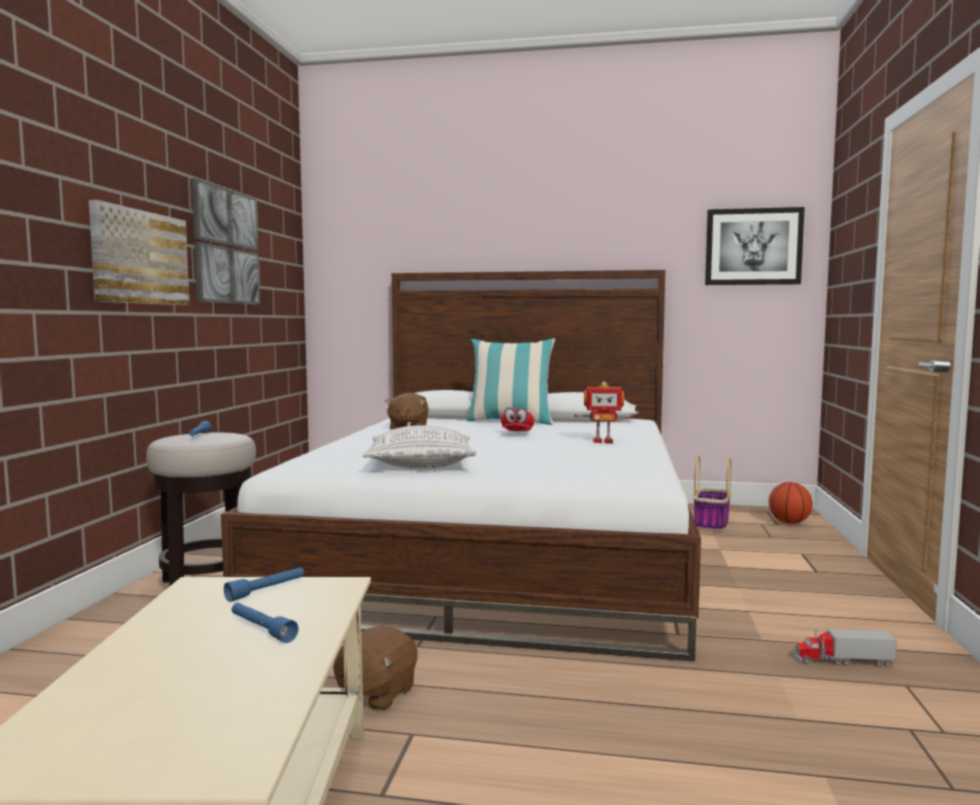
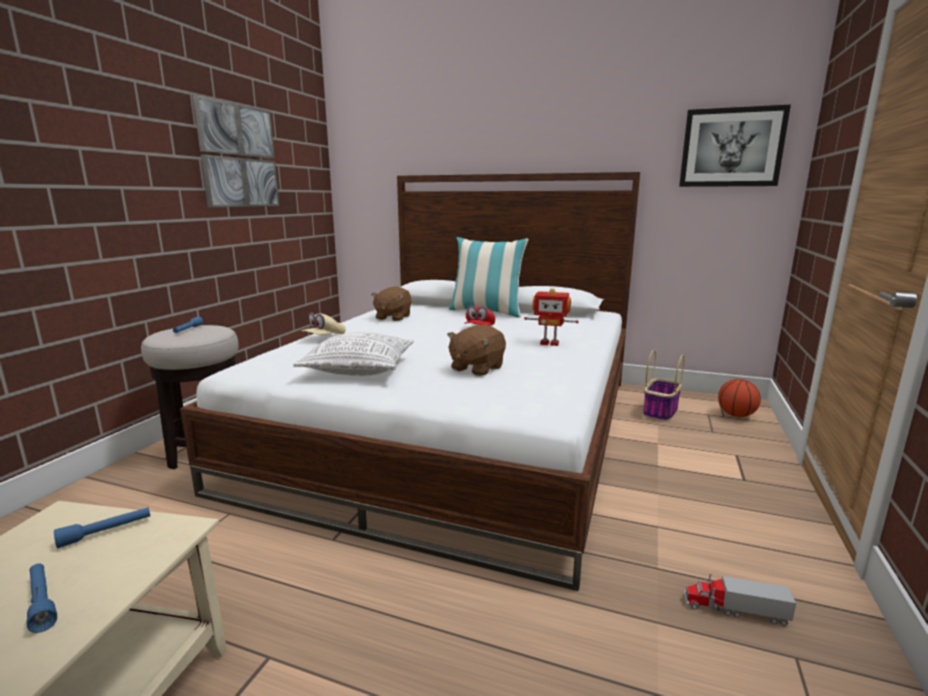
camera: 10 degrees right, 10 degrees up
picture [89,200,190,305] -> none
brown plush toy [333,626,418,711] -> brown plush toy moved to [447,324,506,376]
none -> beige cap [302,312,346,335]

